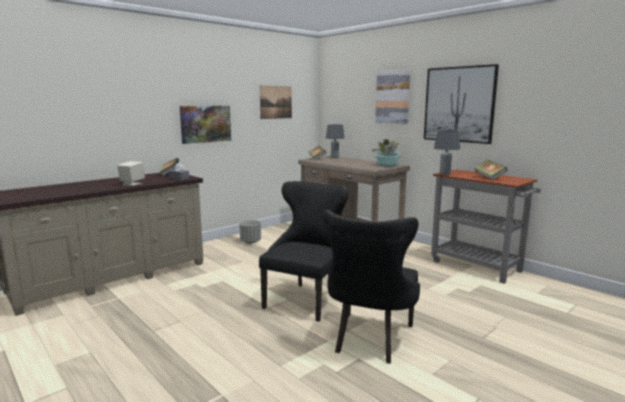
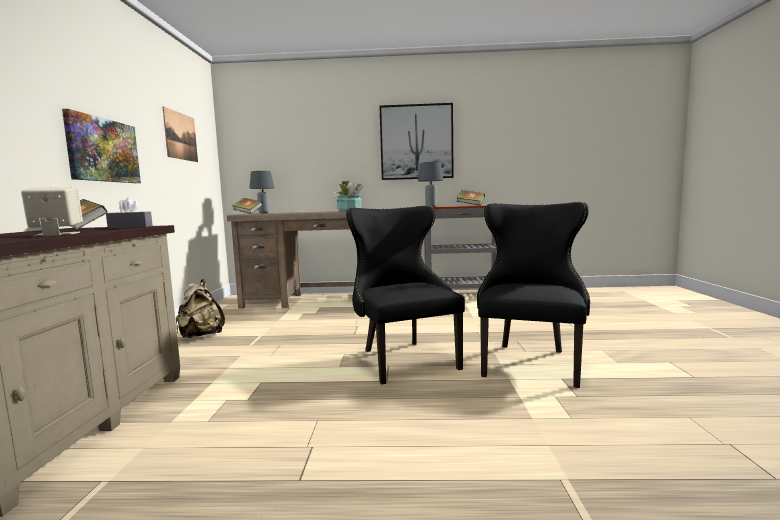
camera: 45 degrees left, 5 degrees down
grey planter [239,220,261,243] -> beige backpack [176,279,225,338]
black chair [323,210,420,364] -> black chair turned 135 degrees counterclockwise [477,202,590,388]
picture [375,69,410,124] -> none

